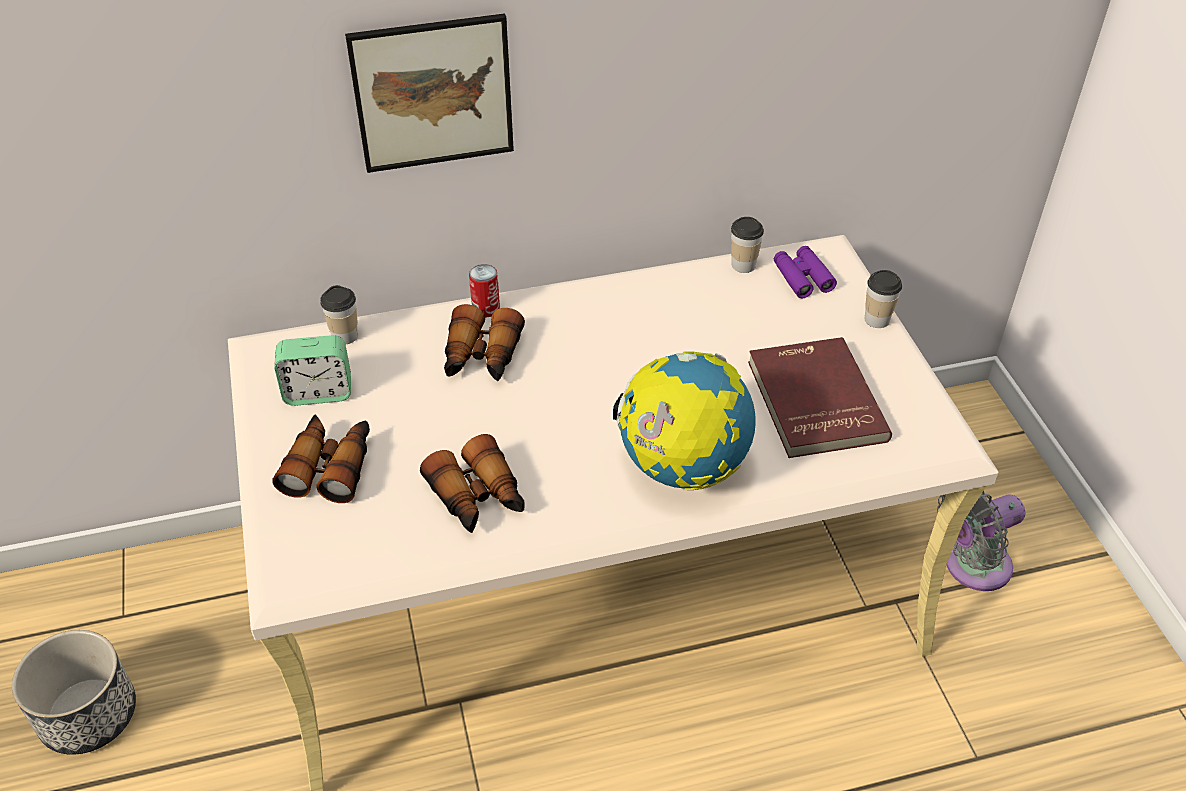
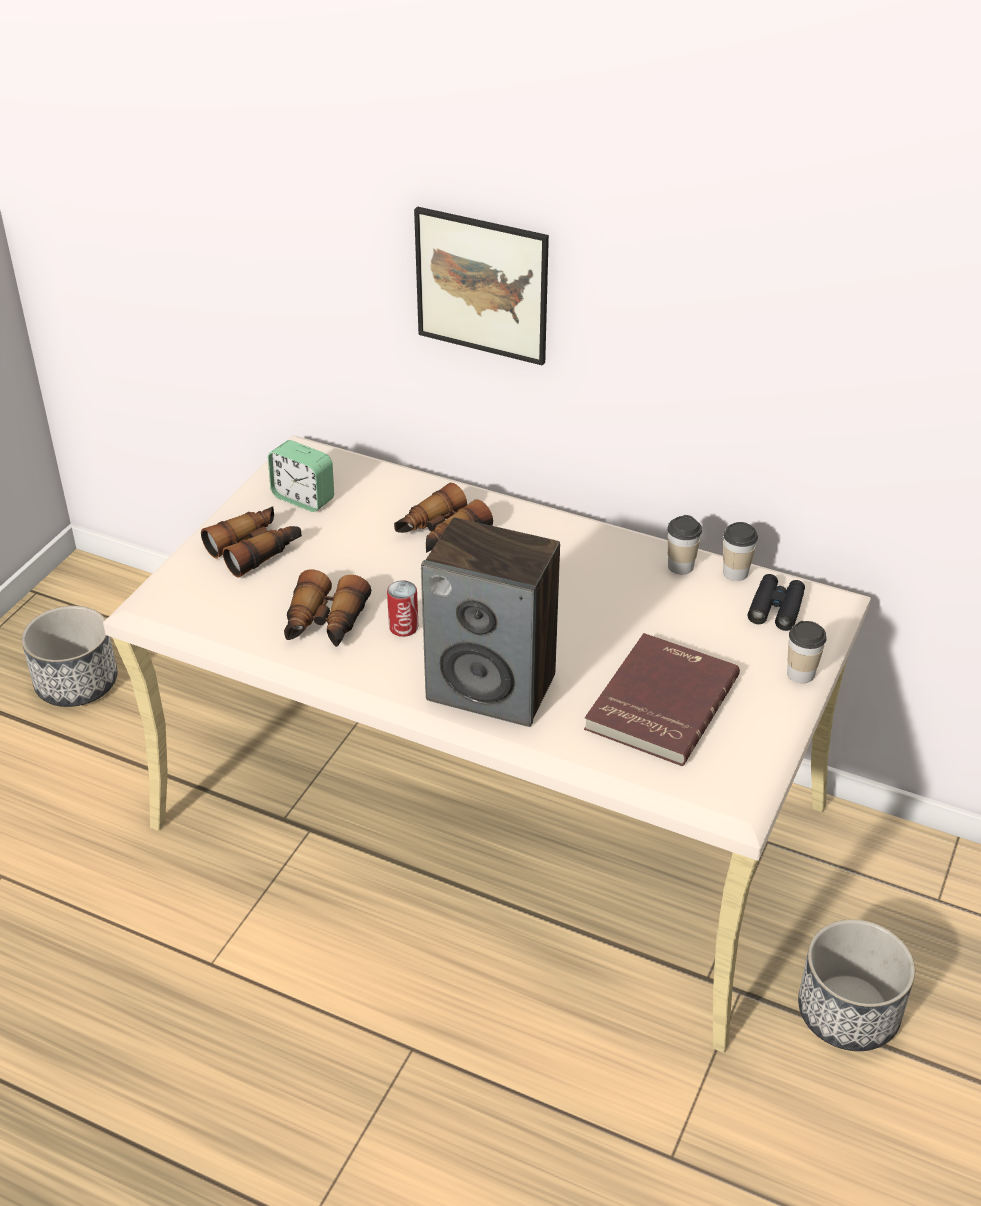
camera: 40 degrees right, 5 degrees down
cup [320,285,358,345] -> cup moved to [667,515,702,574]
can [469,264,500,318] -> can moved to [387,580,418,637]
globe [613,351,756,490] -> speaker [421,518,560,727]
purple binoculars [774,246,837,298] -> black binoculars [748,574,805,631]
grey fan [937,491,1025,591] -> planter [798,919,915,1051]

